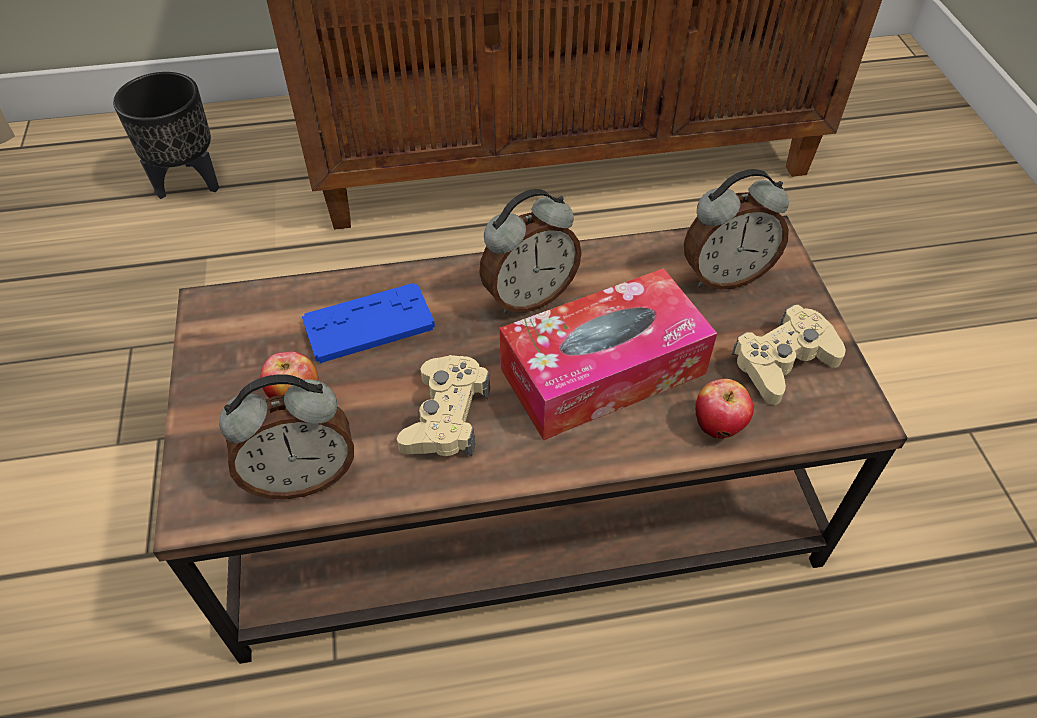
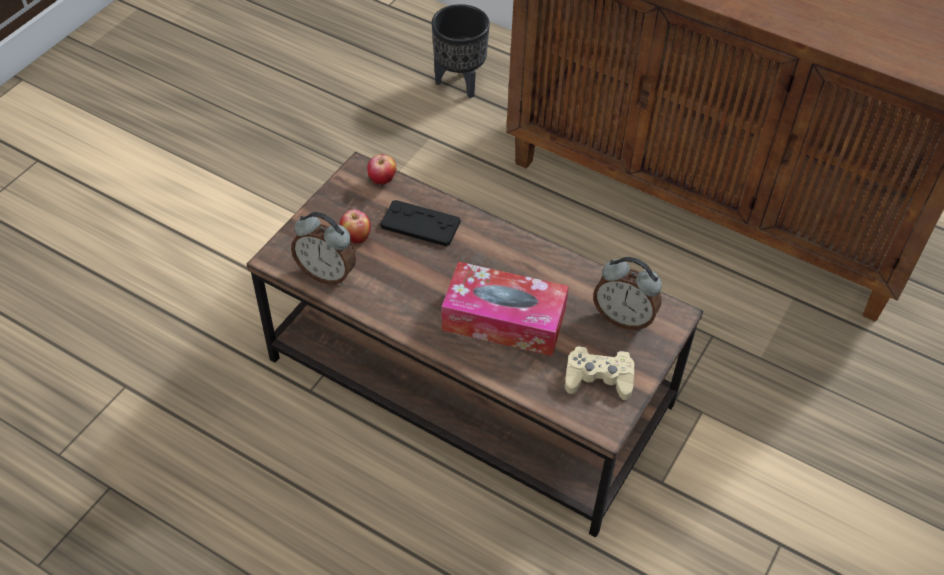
camera: 40 degrees right, 0 degrees up
blue game controller [302,283,435,363] -> black game controller [380,200,461,247]
beige game controller [397,355,490,456] -> none
alarm clock [479,189,582,314] -> none
apple [695,379,754,439] -> apple moved to [367,154,396,185]

